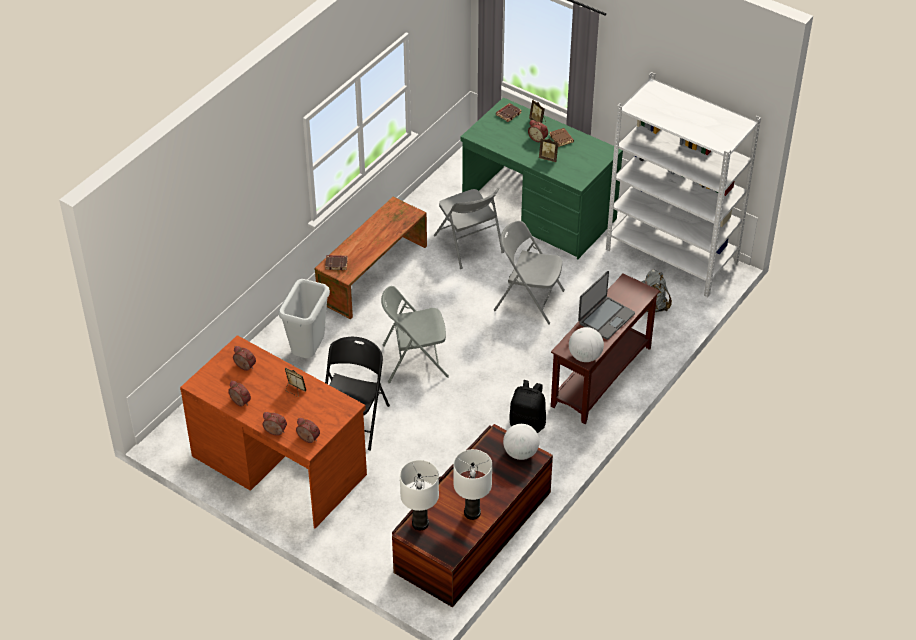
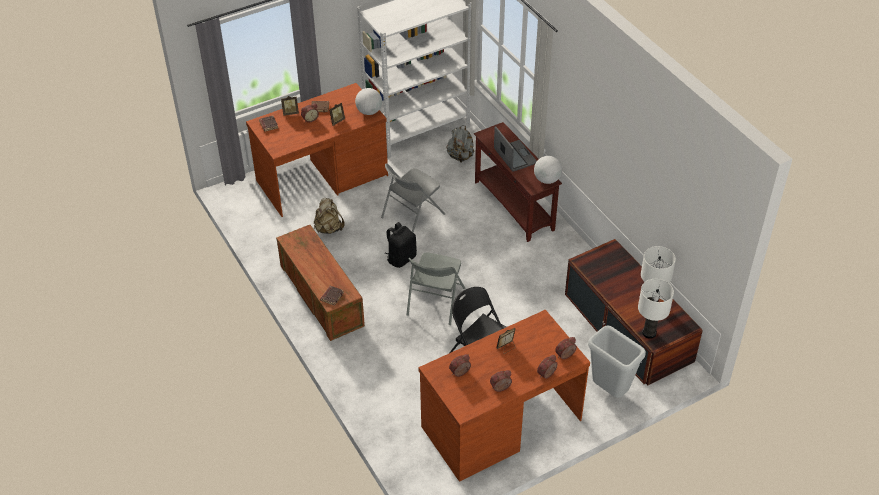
camera: 65 degrees left, 0 degrees up
grey trash can [278,279,330,358] -> grey trash can moved to [588,325,646,398]
grey chair [434,188,504,269] -> beige backpack [314,198,345,234]
green desk [460,97,623,259] -> brown desk [246,83,388,217]
globe [503,424,539,460] -> globe moved to [355,88,382,115]
black backpack [509,380,546,433] -> black backpack moved to [385,222,417,268]

